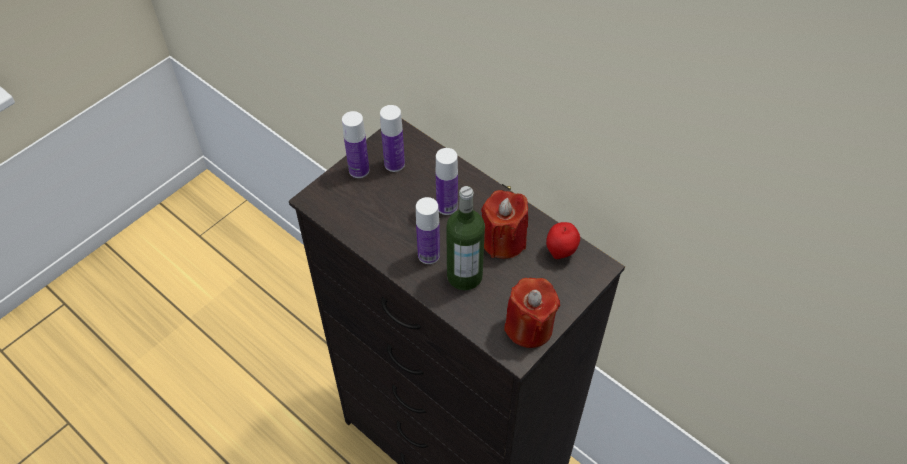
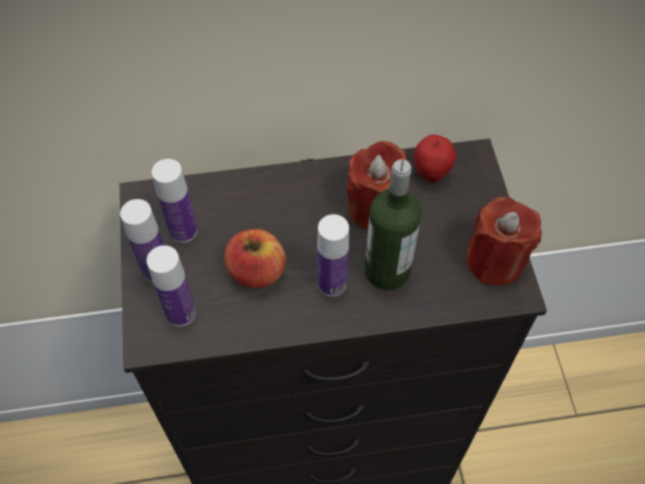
camera: 50 degrees left, 5 degrees up
bottle [436,148,458,215] -> bottle moved to [147,245,196,327]
none -> apple [224,229,286,288]

